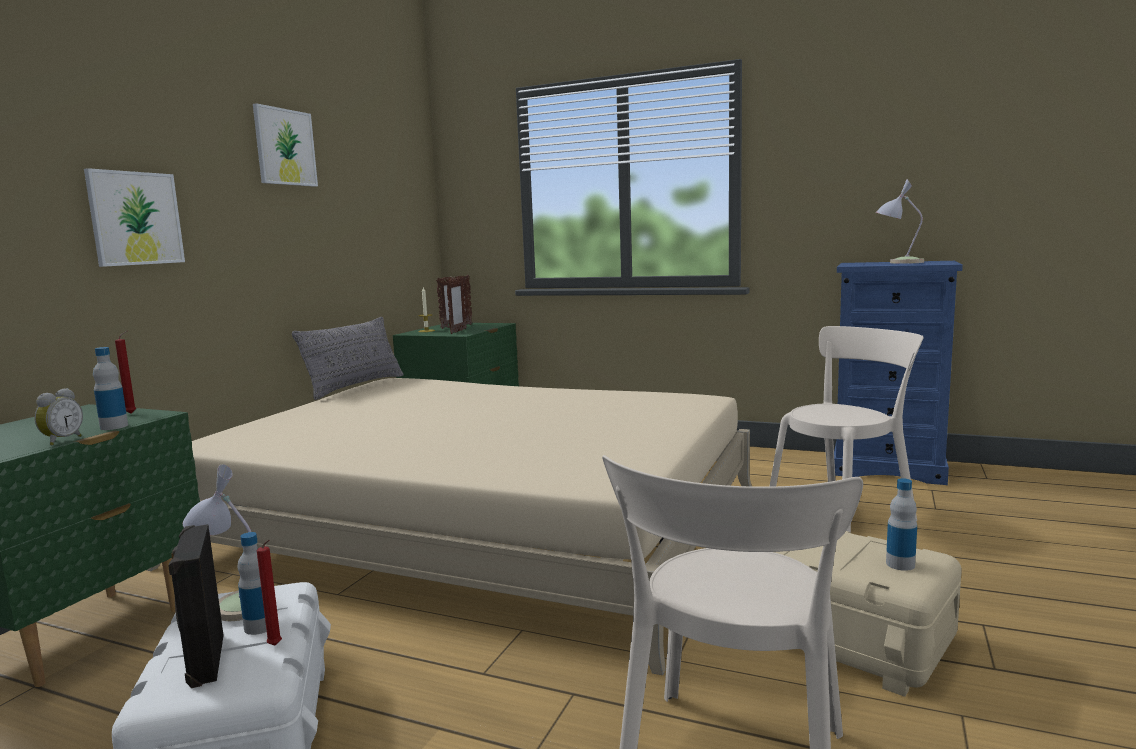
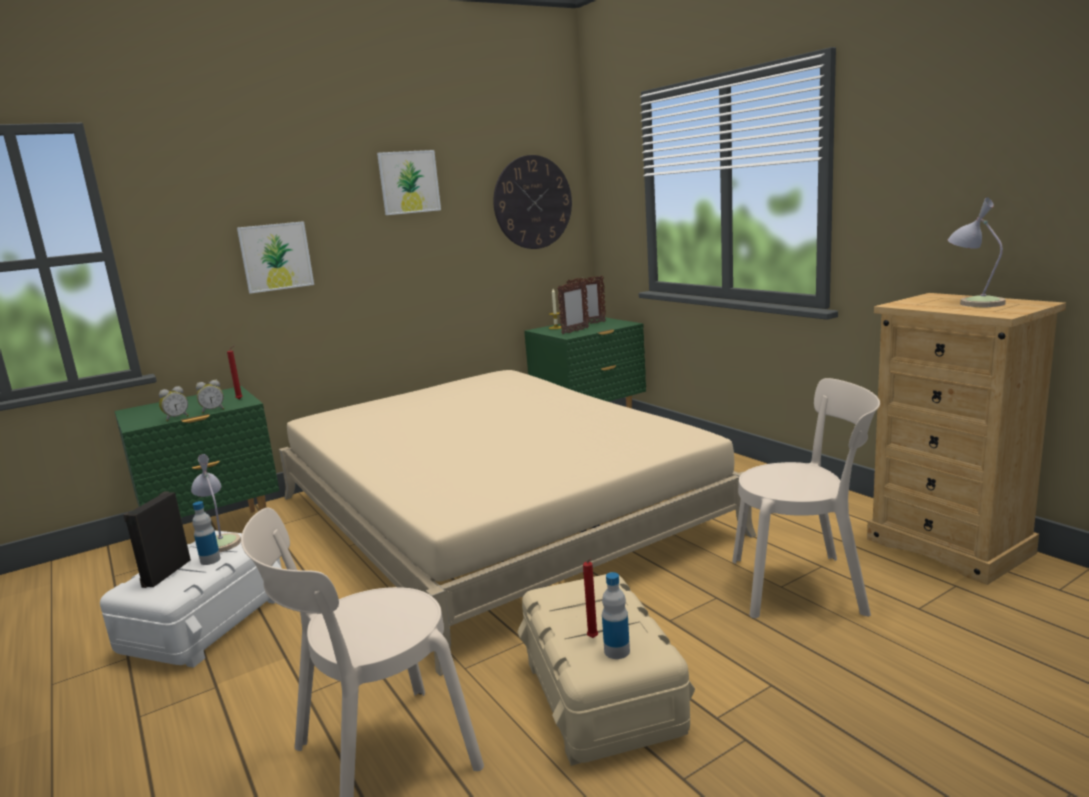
camera: 35 degrees right, 5 degrees up
bottle [93,347,128,430] -> alarm clock [196,380,224,413]
red candle [257,540,282,646] -> red candle moved to [583,559,598,638]
grey pillow [292,317,404,400] -> none
blue dresser [834,261,963,485] -> beige dresser [867,293,1066,585]
none -> wall clock [493,155,572,249]

